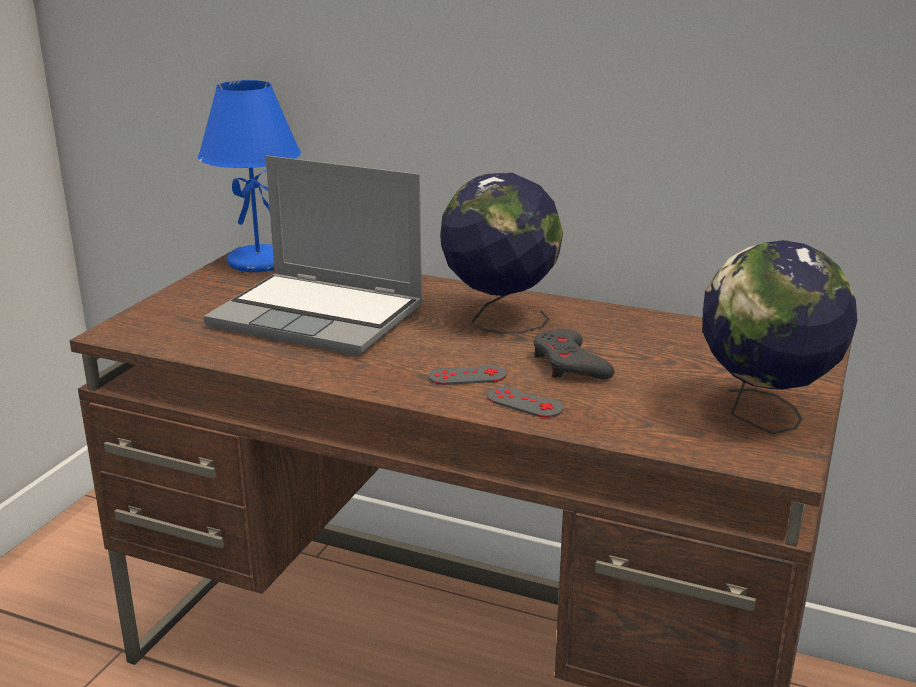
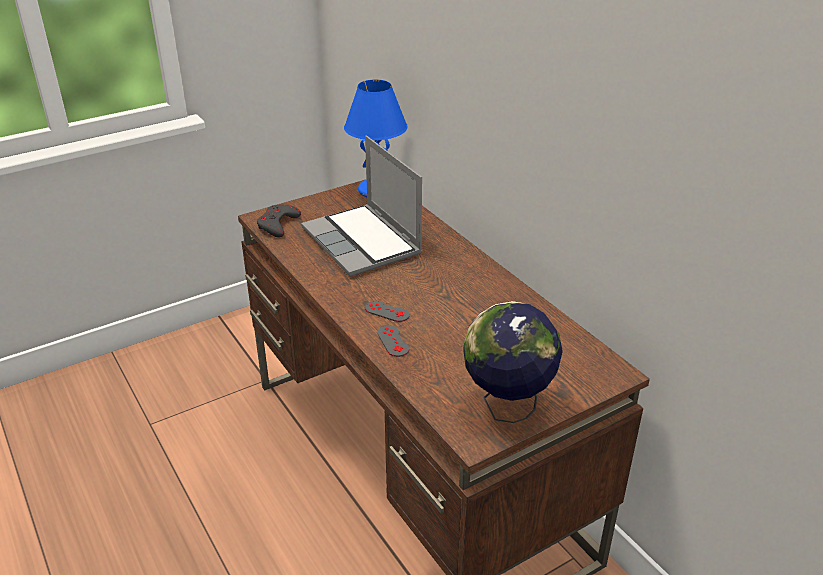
camera: 35 degrees right, 10 degrees up
globe [440,172,563,334] -> none
grey game controller [534,329,615,380] -> grey game controller moved to [257,205,301,238]

